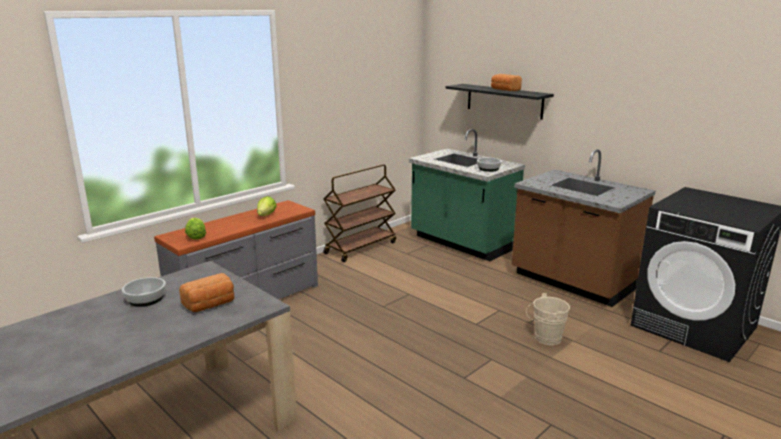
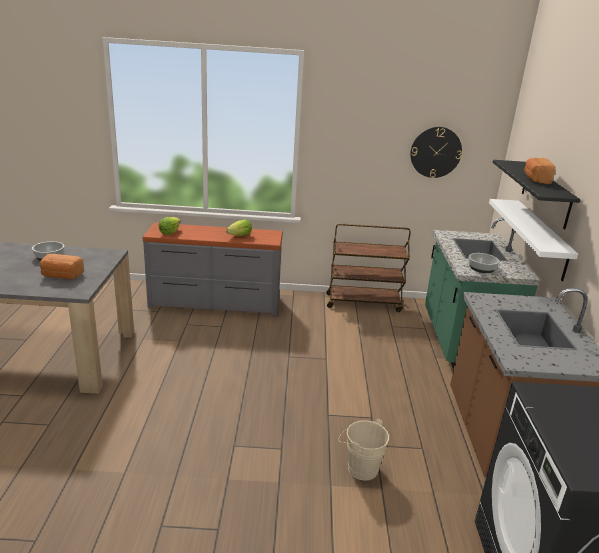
camera: 45 degrees right, 5 degrees up
none -> wall clock [410,127,462,178]
none -> white shelf [489,199,578,281]

